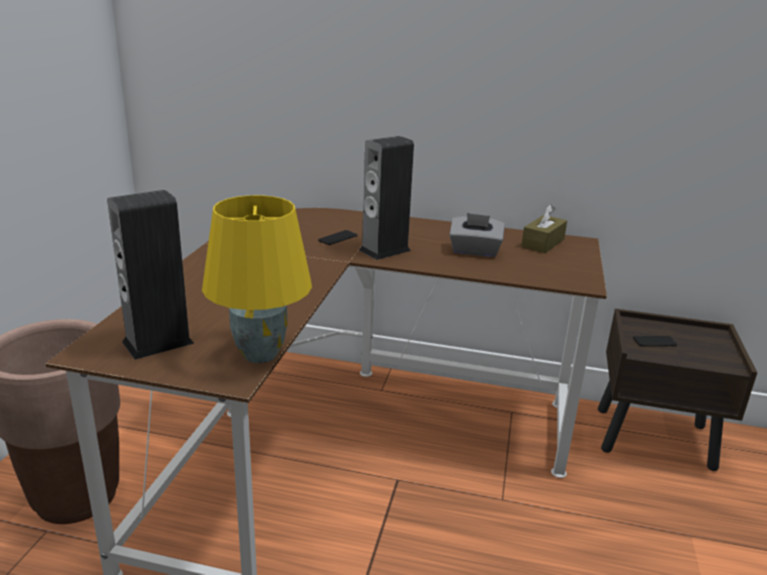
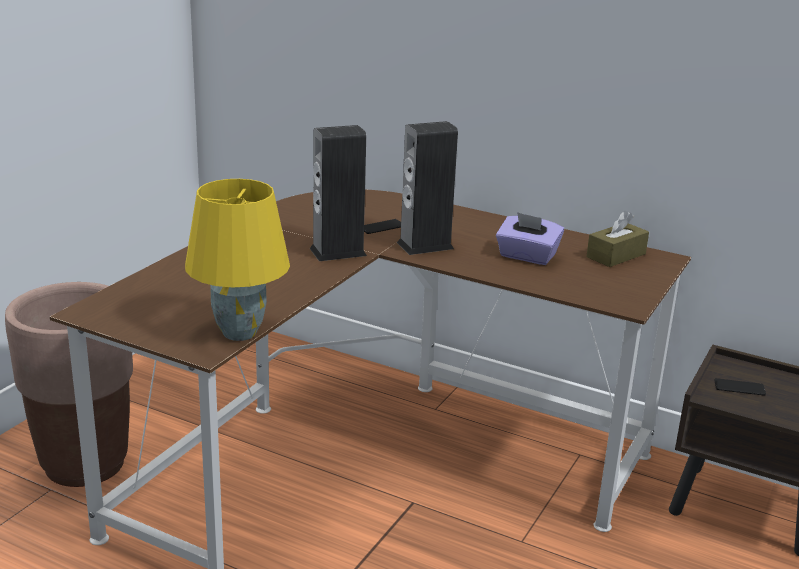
camera: 15 degrees right, 0 degrees up
speaker [107,190,195,360] -> speaker moved to [310,125,367,261]
grey tissue box [450,213,505,257] -> purple tissue box [496,212,564,265]

